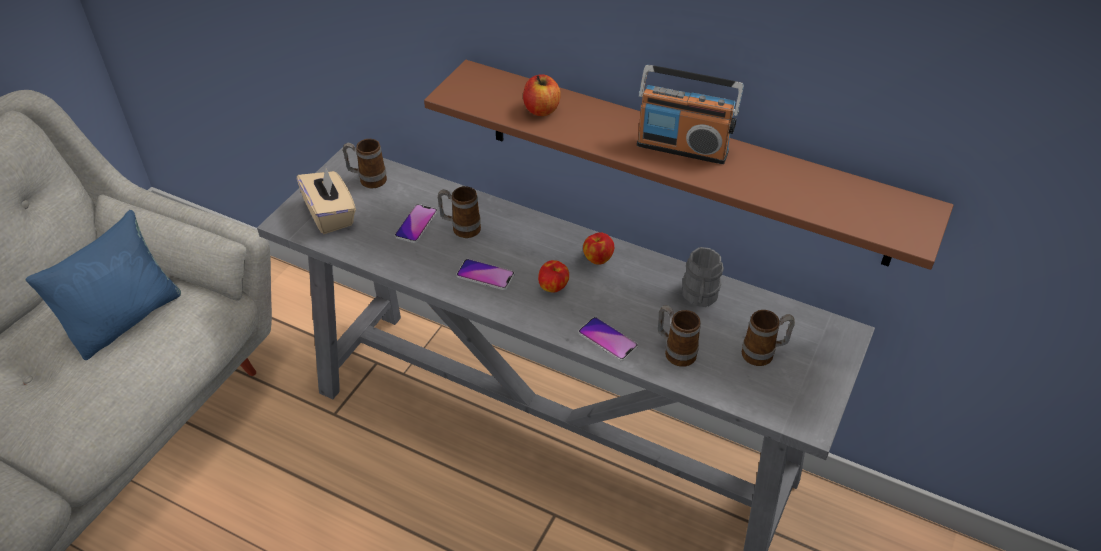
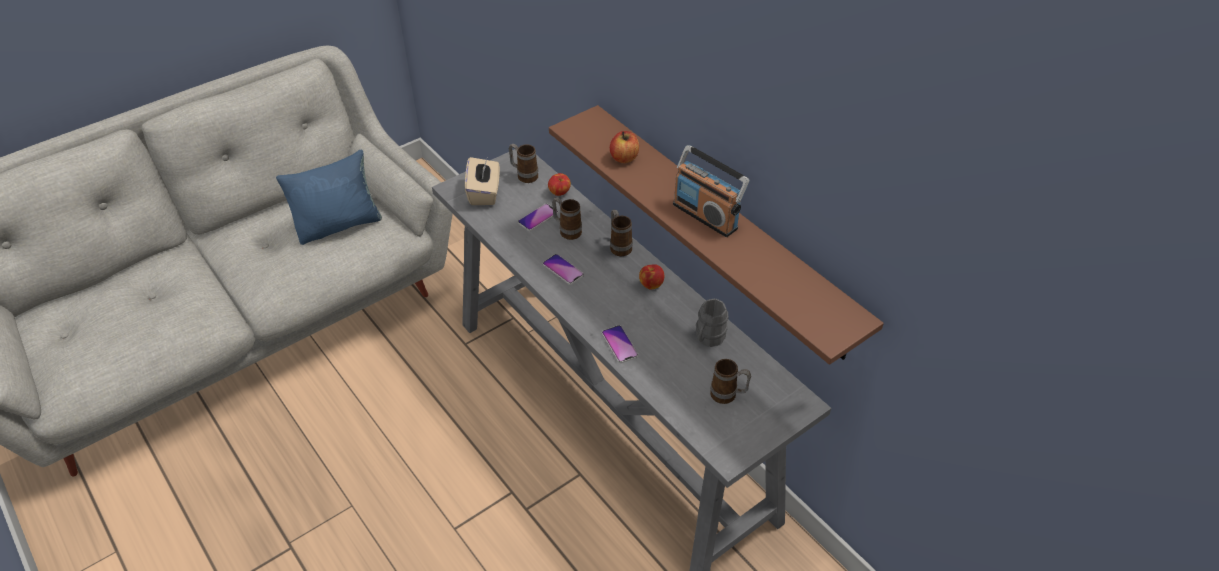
camera: 25 degrees right, 0 degrees up
apple [538,260,569,293] -> apple moved to [548,173,571,196]
mug [658,305,701,367] -> mug moved to [610,210,633,256]

